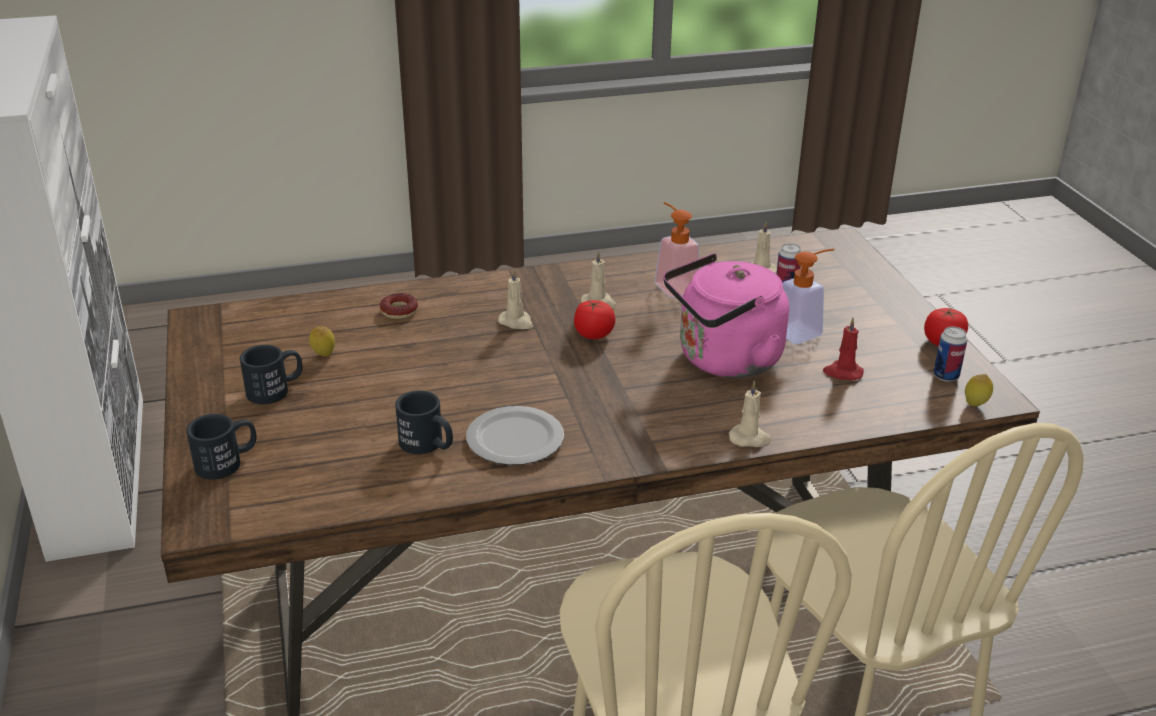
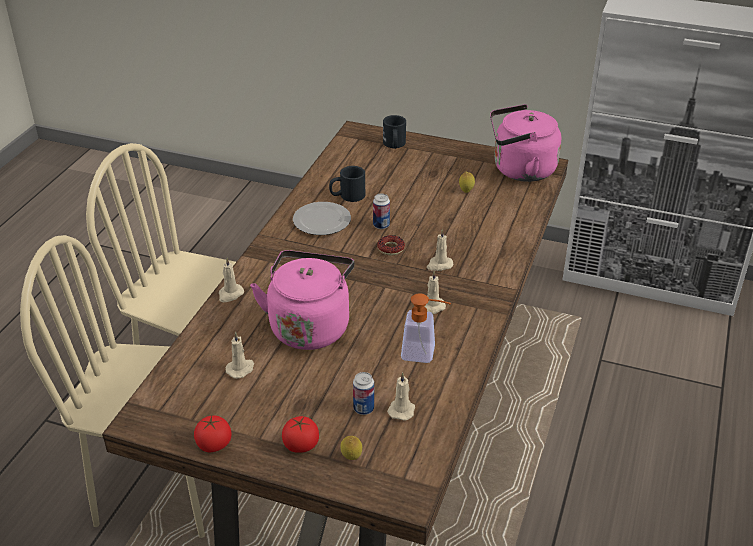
camera: 125 degrees right, 5 degrees up
black mug [240,345,303,404] -> none
donut [380,293,418,319] -> donut moved to [377,235,405,255]
tomato [574,300,616,339] -> tomato moved to [282,416,319,453]
soap dispenser [783,249,834,344] -> none
red candle [823,318,864,380] -> beige candle [225,332,254,379]
can [933,327,967,382] -> can moved to [373,194,390,229]
lemon [965,374,993,407] -> lemon moved to [340,436,362,460]
none -> pink kettle [490,104,562,182]

